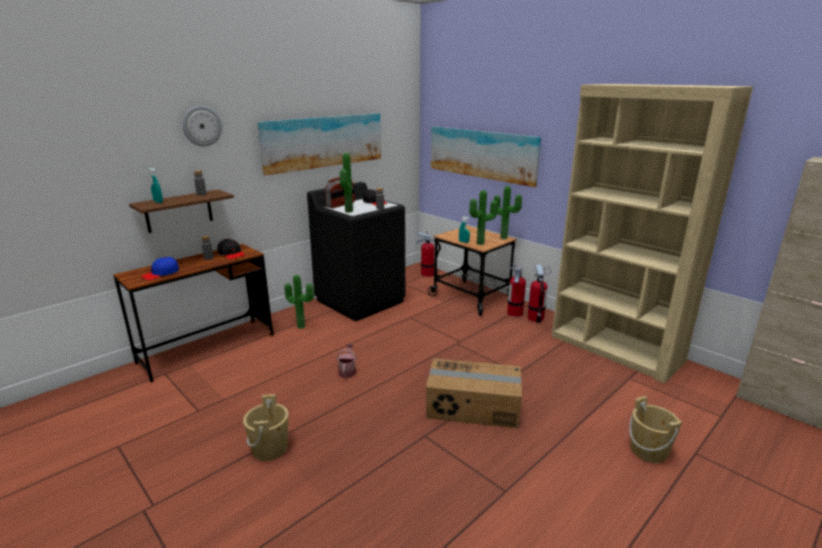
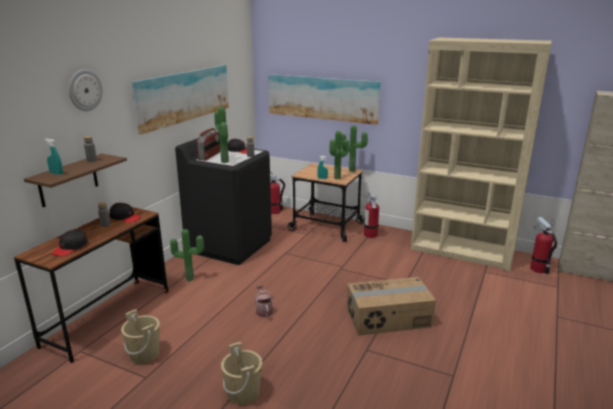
camera: 20 degrees left, 0 degrees up
blue cap [141,257,179,280] -> black cap [51,229,88,257]
fire extinguisher [528,265,551,323] -> fire extinguisher moved to [530,217,557,274]
beige bucket [629,396,682,463] -> beige bucket moved to [121,309,160,364]

